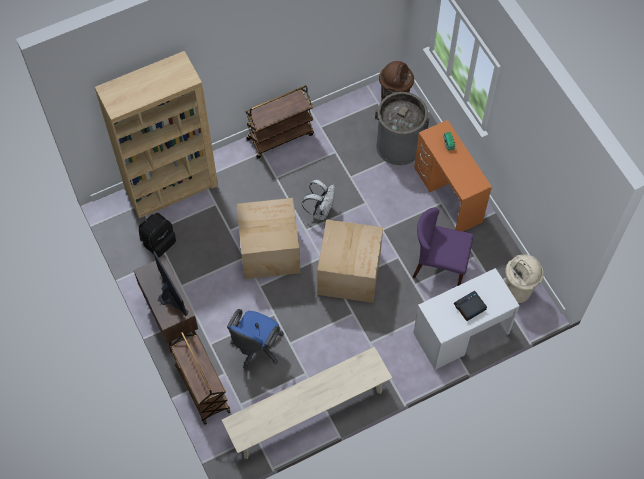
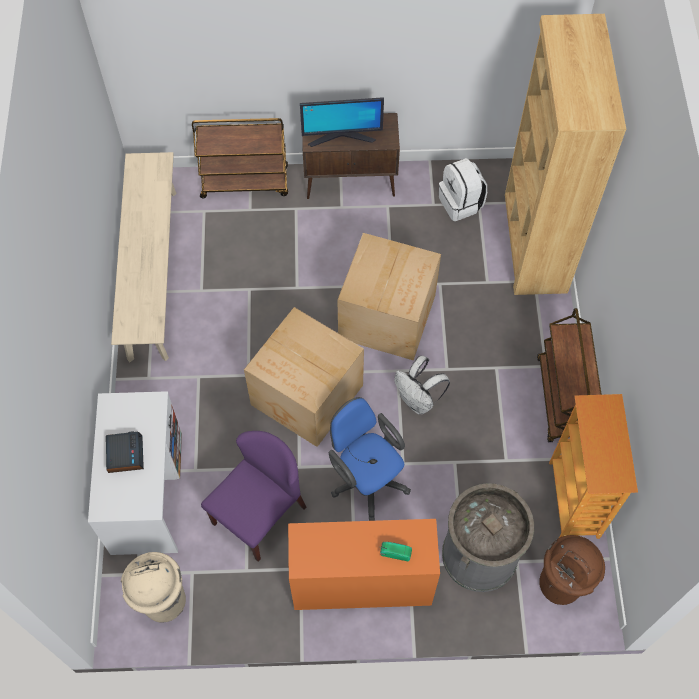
camera: 115 degrees right, 0 degrees up
black backpack [139,213,176,257] -> white backpack [439,158,487,221]
blue office chair [227,309,284,369] -> blue office chair moved to [329,397,411,521]
none -> bookcase [549,394,638,539]

